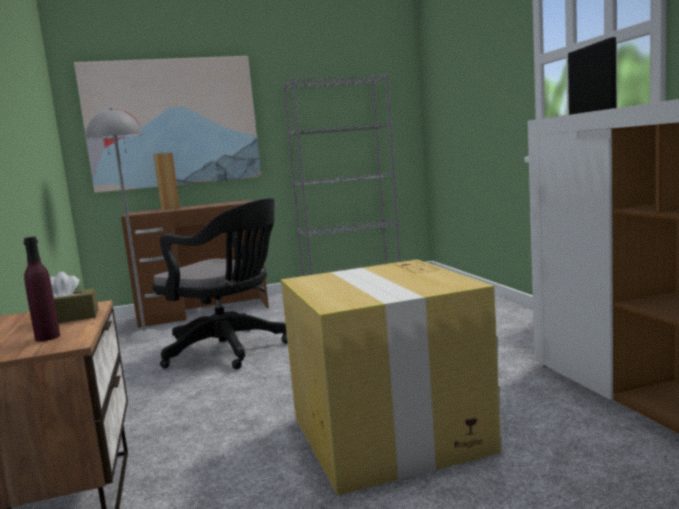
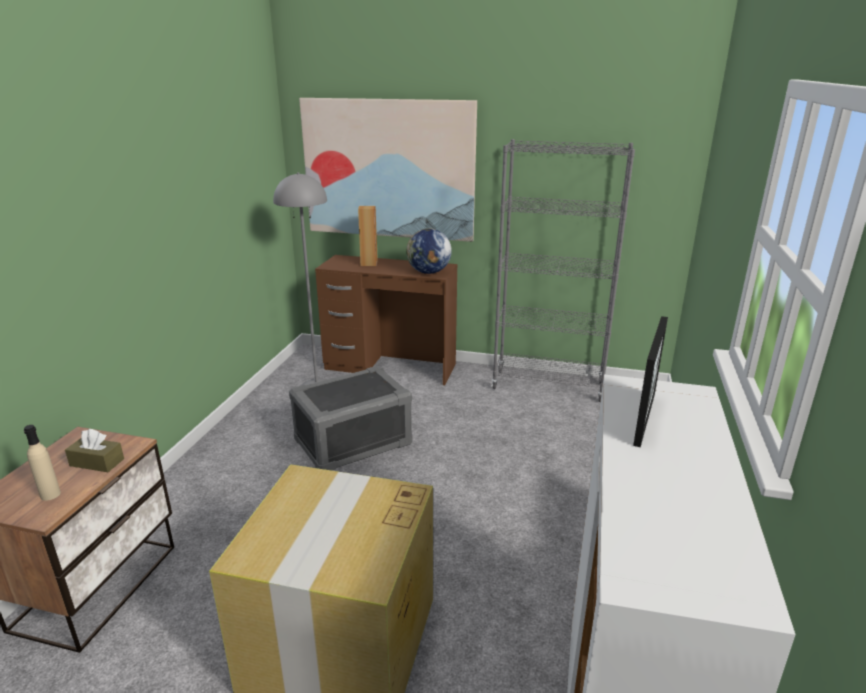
camera: 30 degrees right, 15 degrees up
purple bottle [23,237,60,341] -> beige bottle [24,425,61,501]
black office chair [152,198,288,369] -> grey storage box [289,366,413,471]
none -> globe [406,228,452,274]

